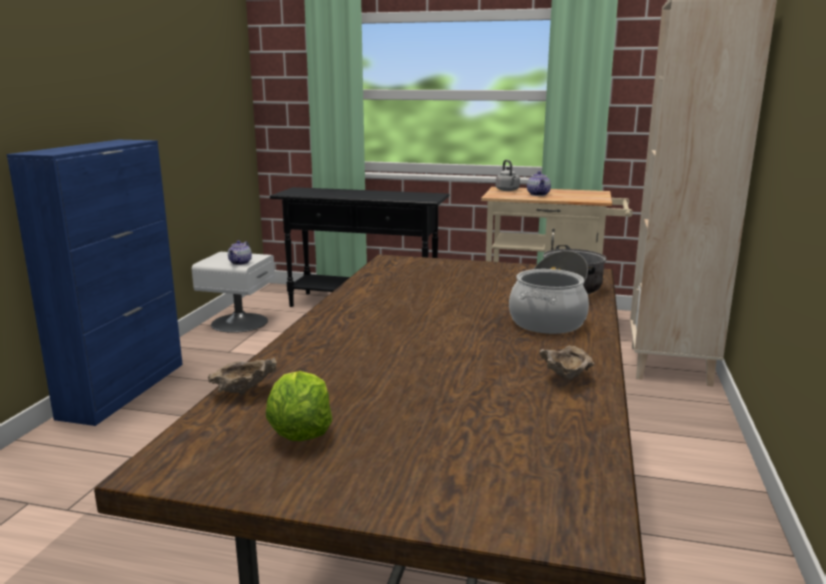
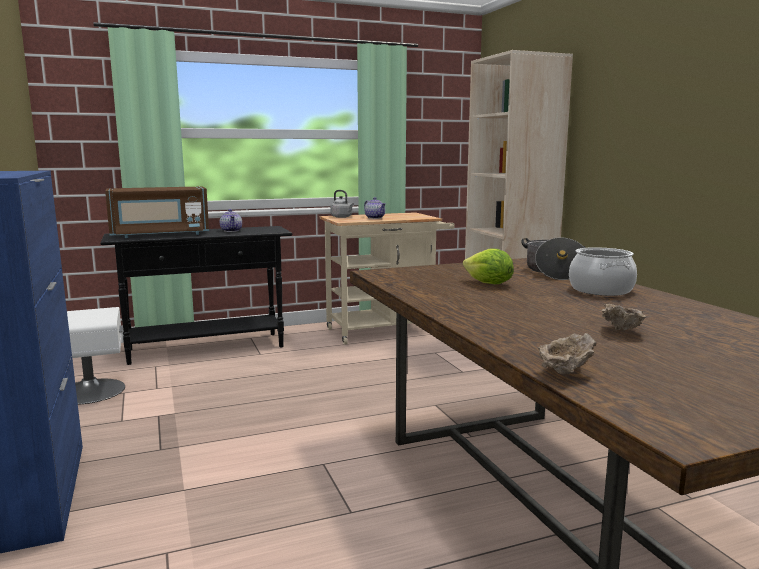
camera: 35 degrees left, 5 degrees down
teapot [228,240,252,265] -> teapot moved to [220,209,242,232]
lettuce [266,371,332,441] -> lettuce moved to [463,249,514,284]
beige bowl [540,345,594,380] -> beige bowl moved to [602,304,646,330]
none -> brown microwave [105,187,209,238]

